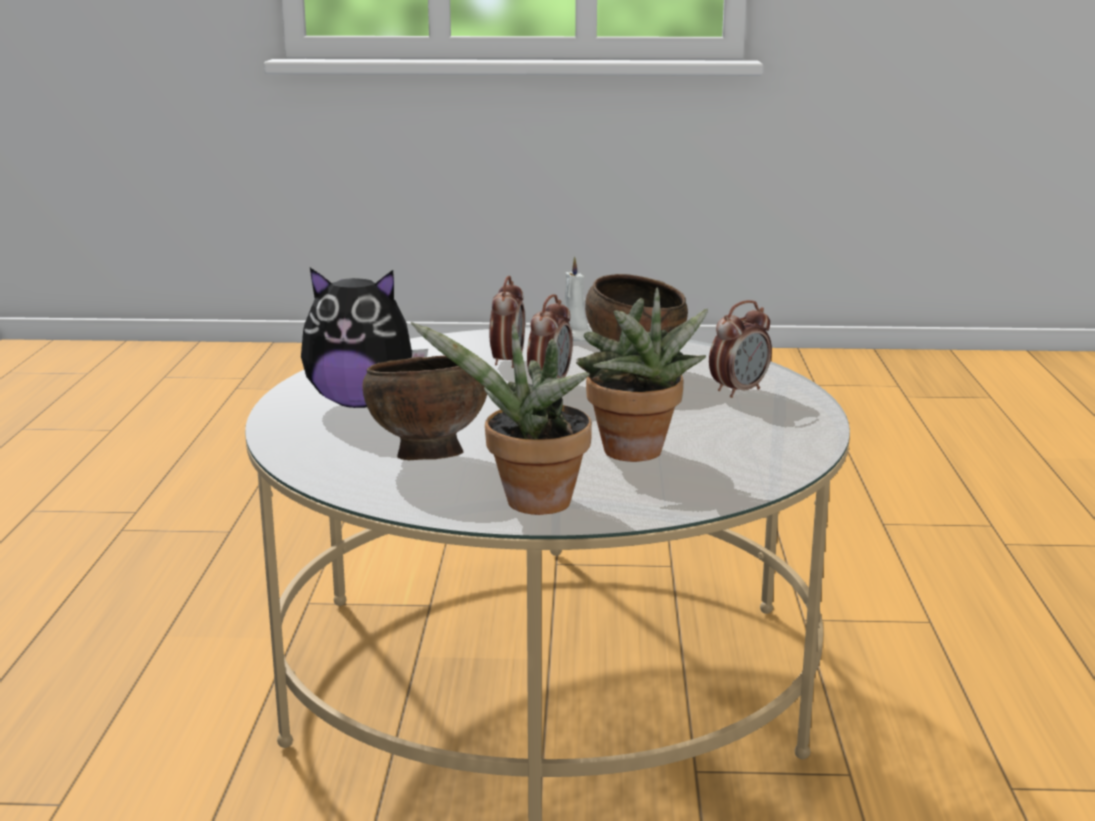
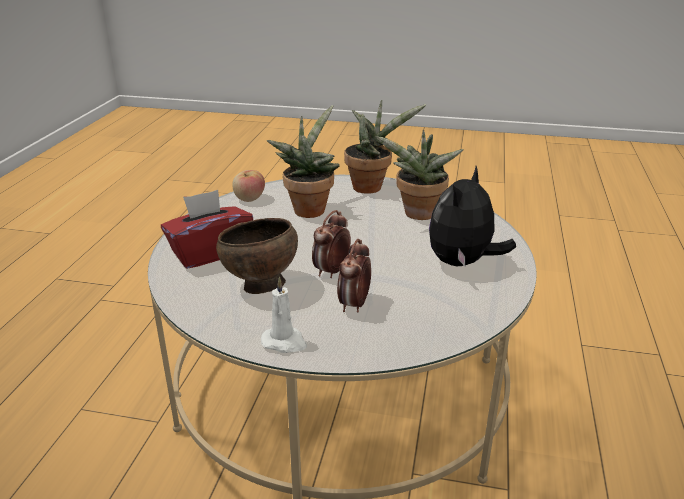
camera: 170 degrees left, 10 degrees up
plush toy [301,268,428,408] -> plush toy turned 75 degrees counterclockwise [429,166,516,266]
brown bowl [362,355,487,460] -> potted plant [375,130,464,220]
alarm clock [709,300,772,398] -> red tissue box [161,190,253,269]
none -> apple [232,170,265,202]

